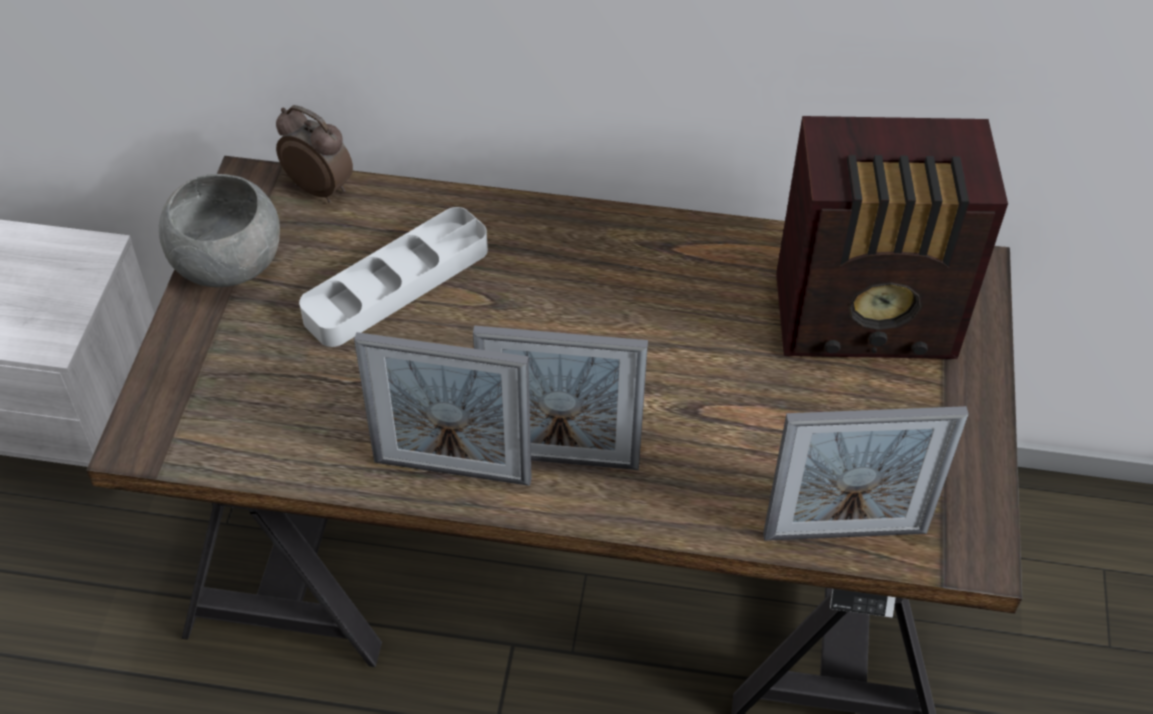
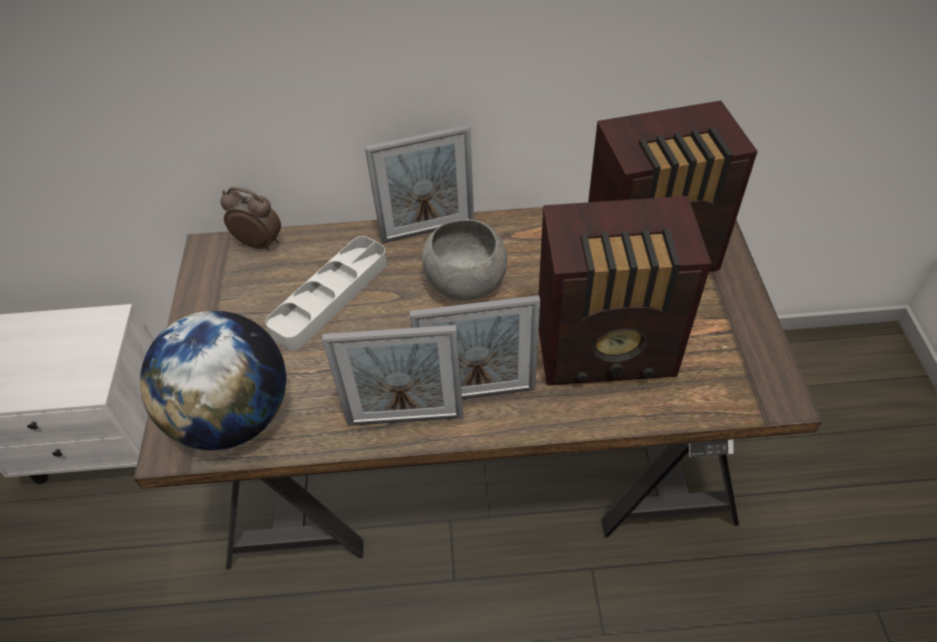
camera: 10 degrees left, 0 degrees up
grey bowl [159,174,280,287] -> grey bowl moved to [422,219,507,301]
picture frame [763,406,969,541] -> picture frame moved to [365,125,474,243]
none -> globe [140,311,286,450]
none -> radio [539,196,712,385]

